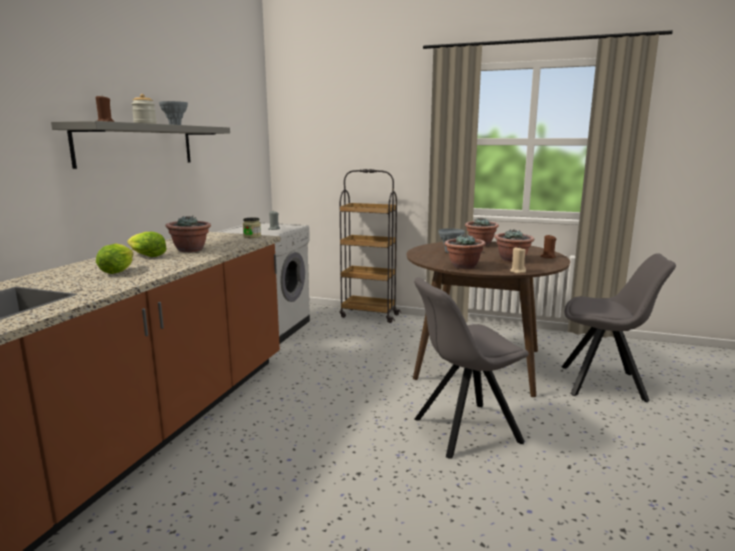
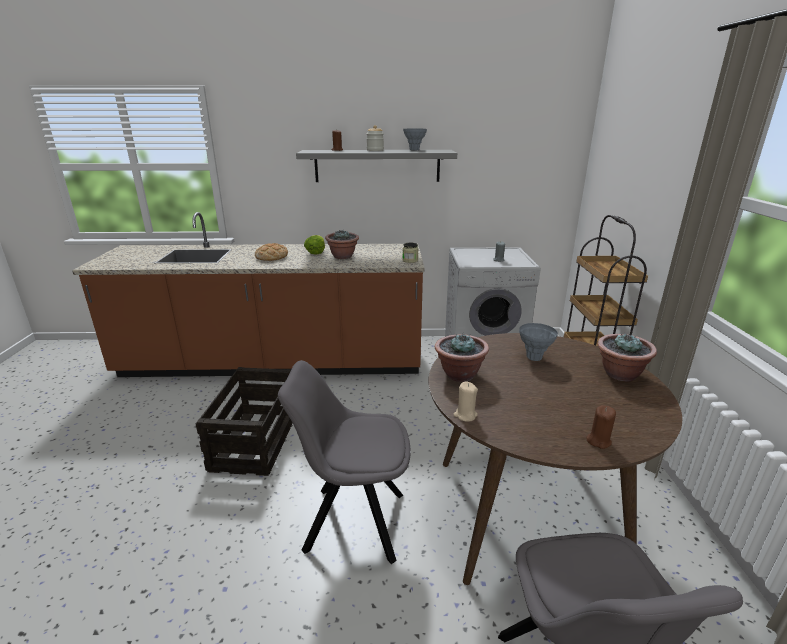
camera: 70 degrees right, 10 degrees up
lettuce [96,244,134,274] -> bread [255,243,288,261]
grey chair [414,277,529,459] -> grey chair turned 45 degrees counterclockwise [278,360,411,564]
potted plant [495,229,534,262] -> none
none -> crate [196,367,293,476]

